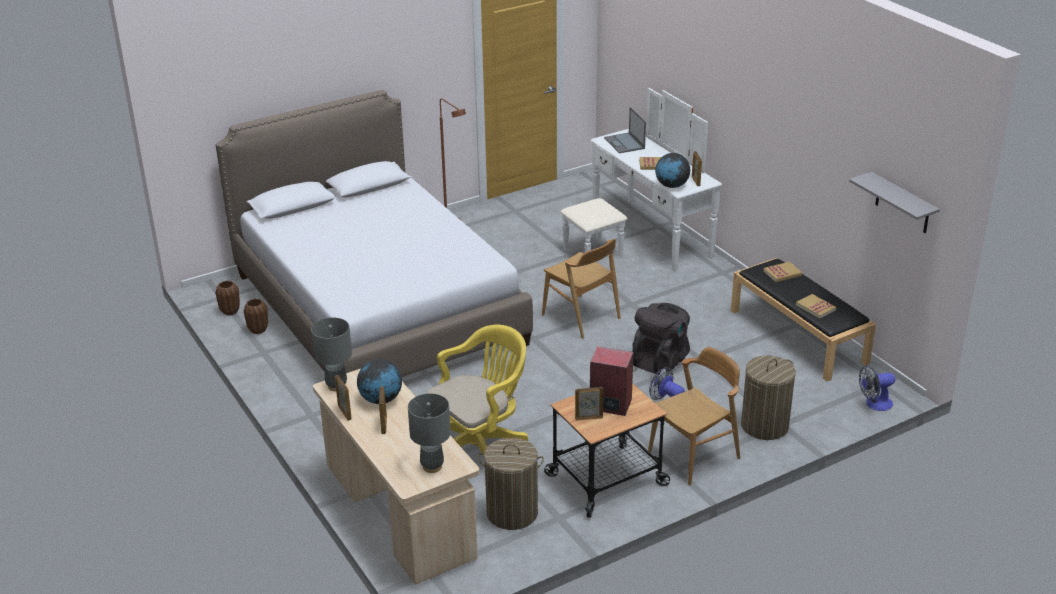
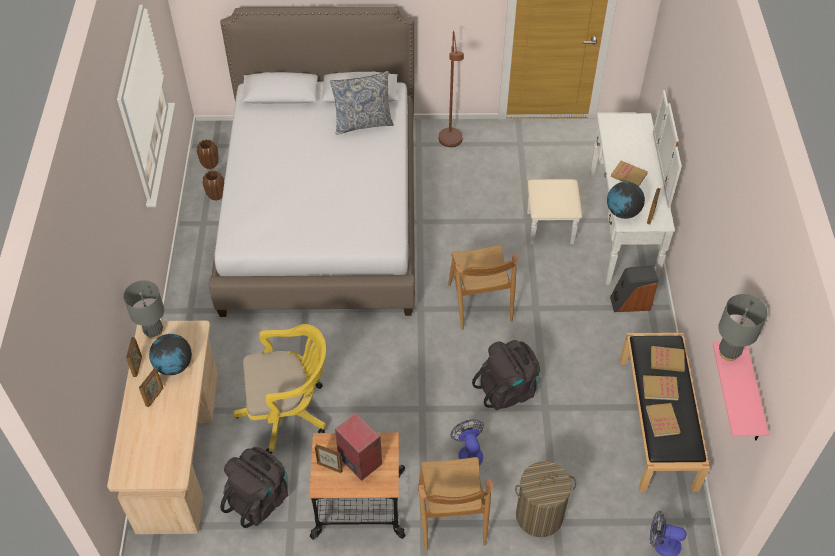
camera: 30 degrees right, 20 degrees up
grey table lamp [408,393,451,473] -> grey table lamp moved to [718,294,768,361]
laundry basket [478,438,544,530] -> black backpack [220,447,288,528]
laptop [604,107,646,153] -> none
brown chair [648,347,740,485] -> brown chair turned 90 degrees clockwise [418,457,493,551]
grey shelf [849,172,940,233] -> pink shelf [712,342,769,440]
none -> pillow [330,71,394,135]
none -> speaker [610,265,658,312]
none -> book [643,375,679,400]

